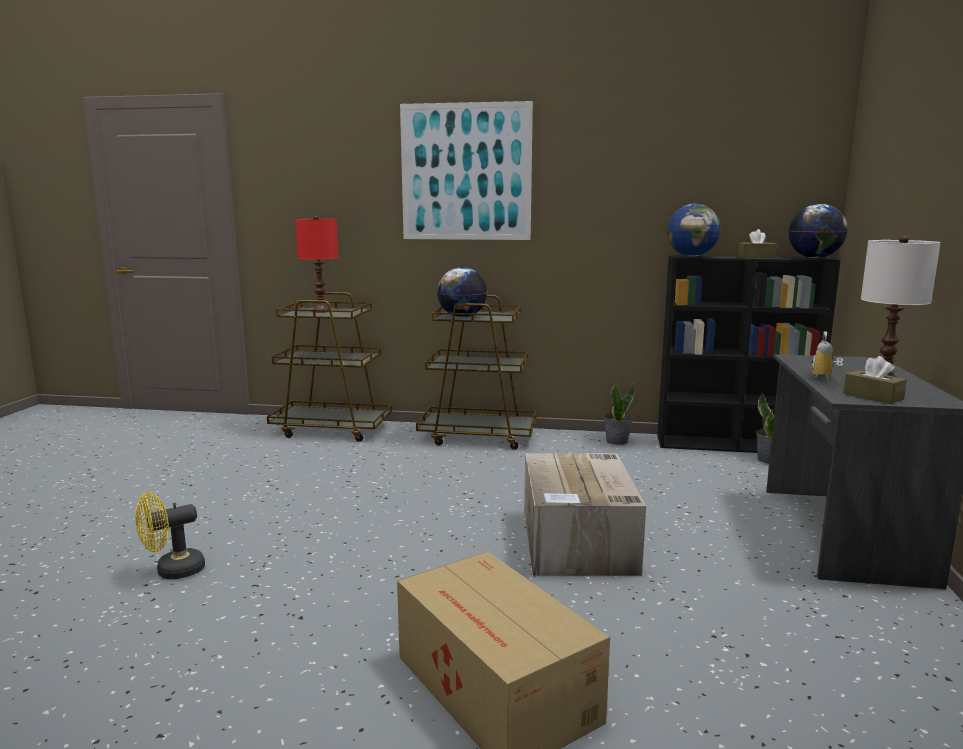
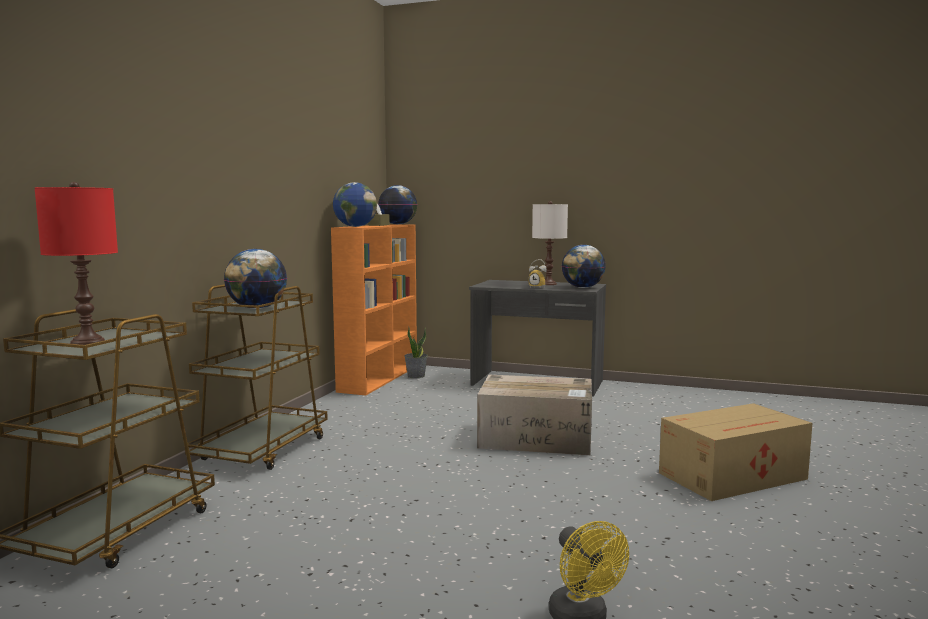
camera: 80 degrees left, 5 degrees down
picture [400,101,533,240] -> none
potted plant [603,383,634,445] -> none
black bookcase [657,255,841,453] -> orange bookcase [331,224,417,395]
brown tissue box [843,356,907,404] -> globe [562,245,606,288]

